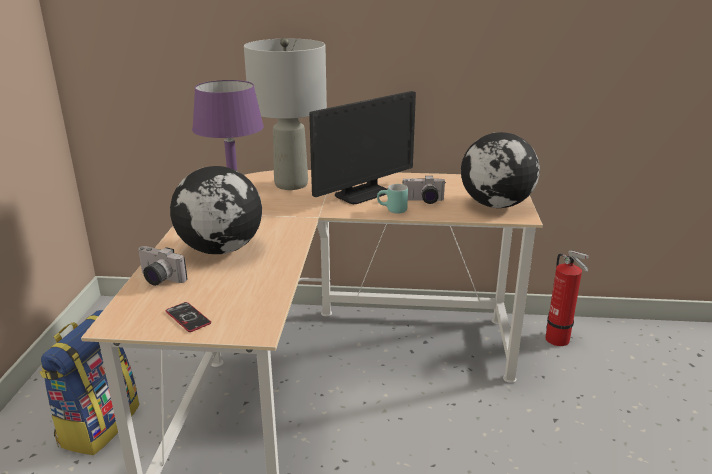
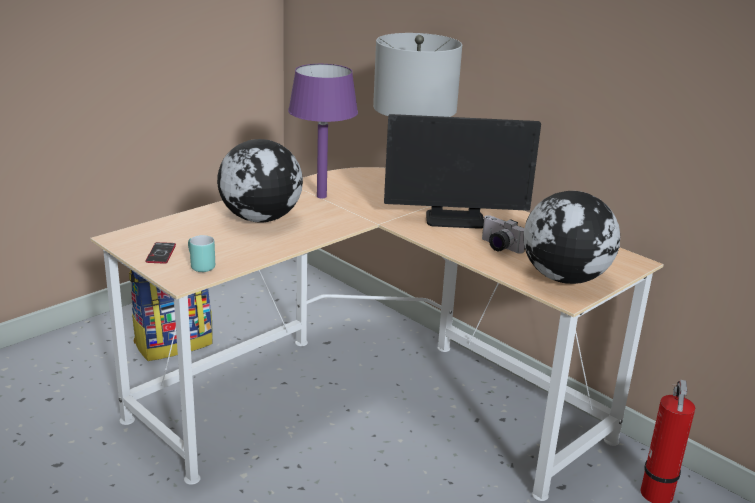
camera: 40 degrees right, 0 degrees up
camera [137,246,188,286] -> none
turquoise mug [377,184,408,214] -> turquoise mug moved to [188,235,215,272]

